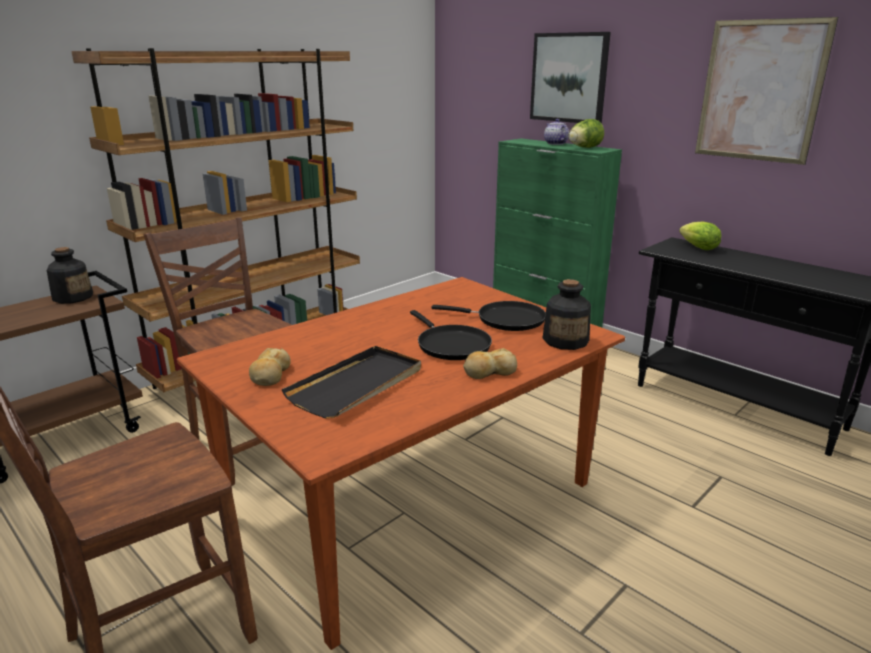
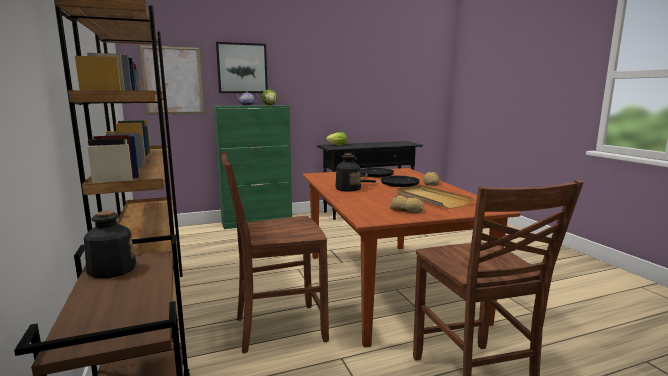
camera: 65 degrees left, 10 degrees down
black tray [282,346,421,419] -> beige tray [397,185,473,209]
bottle [542,279,591,350] -> bottle moved to [335,153,361,192]
picture [695,17,838,165] -> picture moved to [139,45,205,115]

